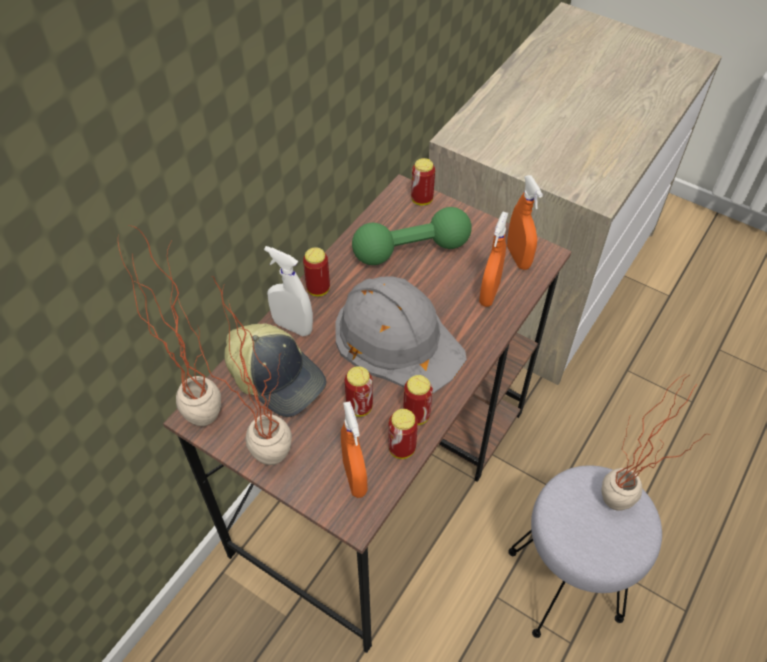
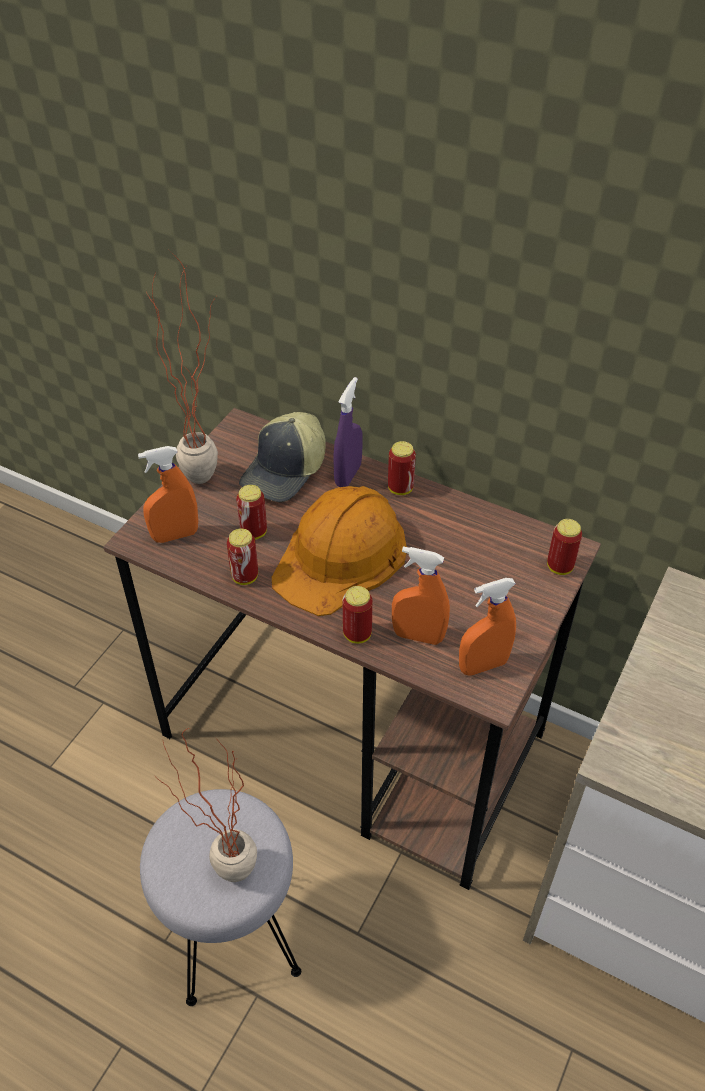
camera: 85 degrees right, 5 degrees down
potted plant [118,225,221,426] -> none
white spray bottle [264,246,313,336] -> purple spray bottle [333,377,363,487]
grey hard hat [335,276,467,394] -> orange hard hat [272,486,407,616]
green dumbbell [352,207,472,265] -> none
can [388,409,418,459] -> can moved to [343,586,373,644]

